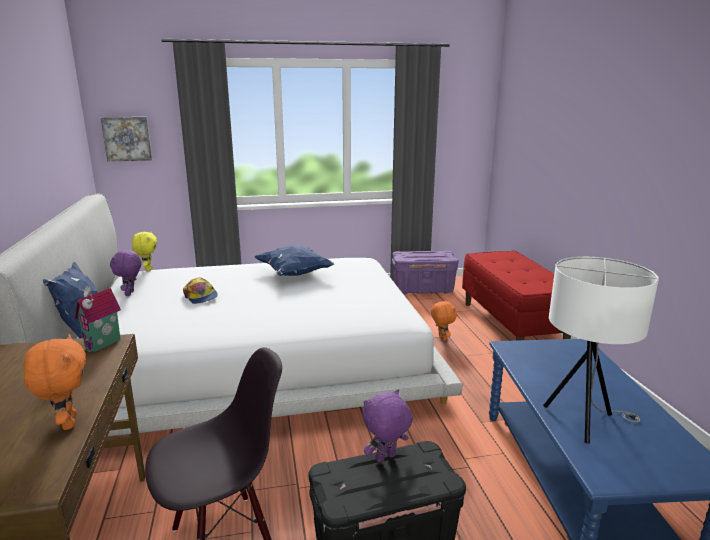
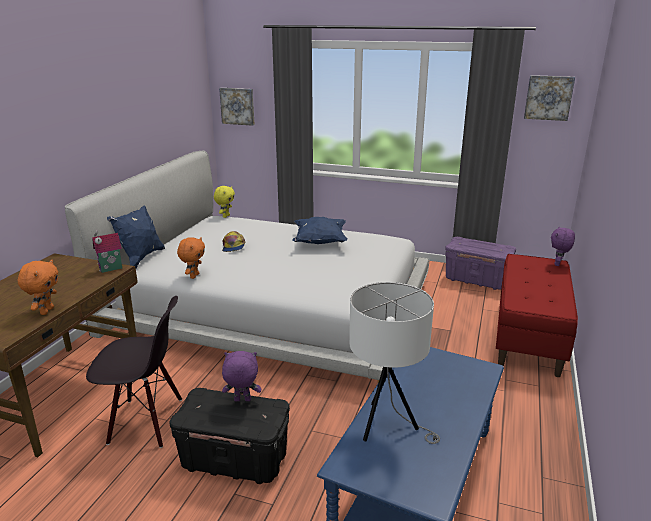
camera: 30 degrees right, 5 degrees up
purple plush toy [110,250,141,296] -> purple plush toy moved to [551,226,575,266]
orange plush toy [431,300,457,341] -> orange plush toy moved to [177,237,205,279]
none -> picture [524,75,575,121]

